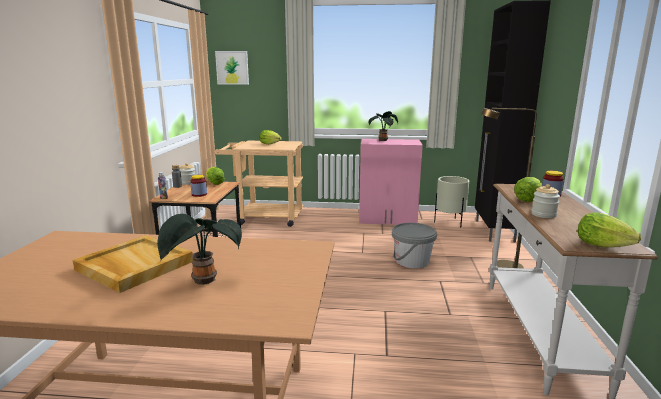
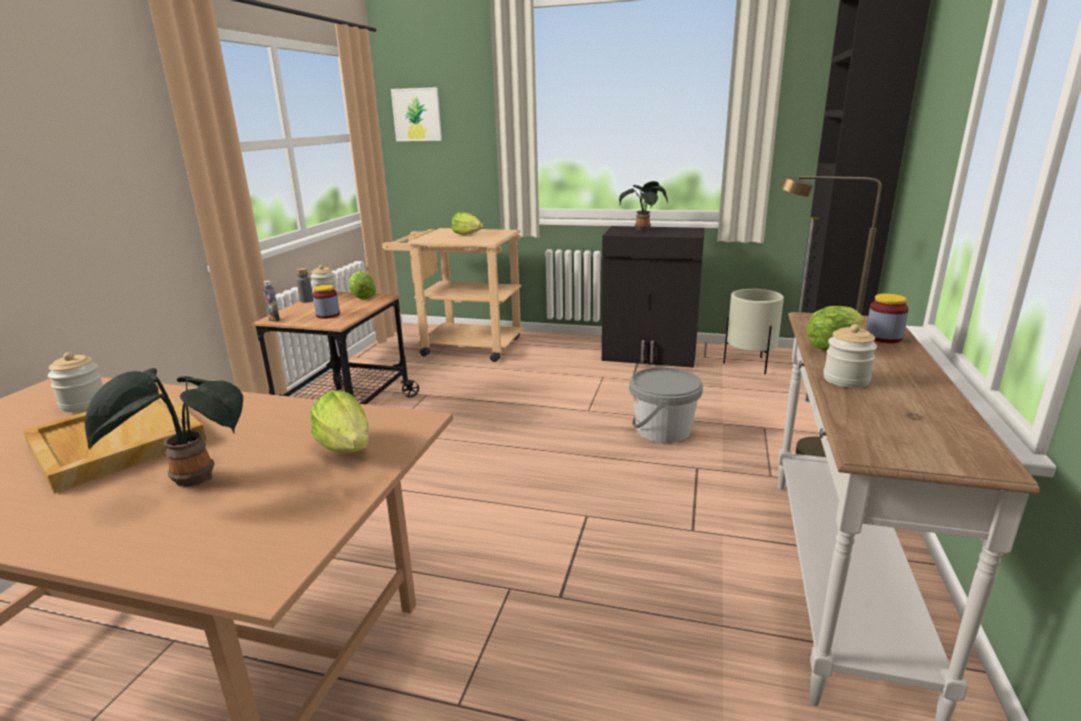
camera: 10 degrees right, 5 degrees up
pink cabinet [359,139,423,225] -> black cabinet [602,226,705,368]
lettuce [577,212,641,247] -> lettuce moved to [310,390,369,453]
none -> jar [48,352,103,412]

